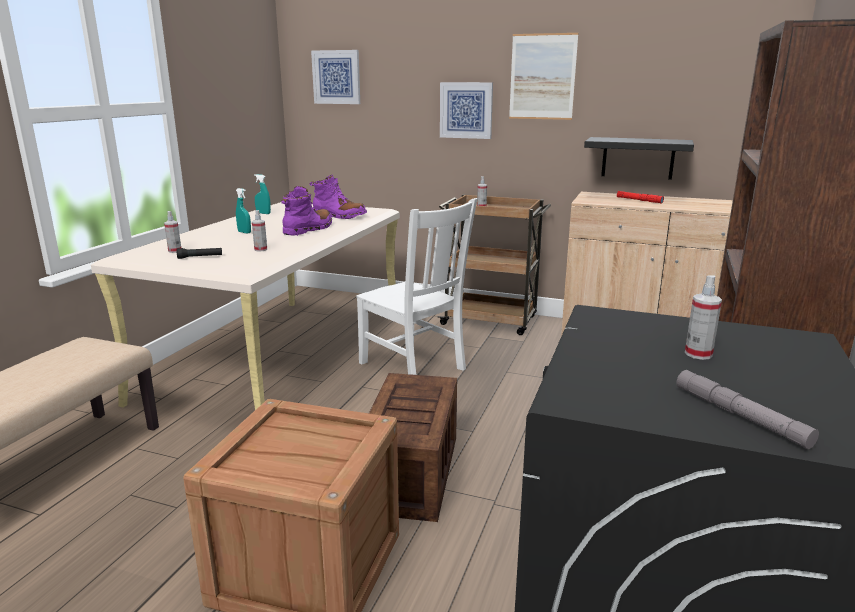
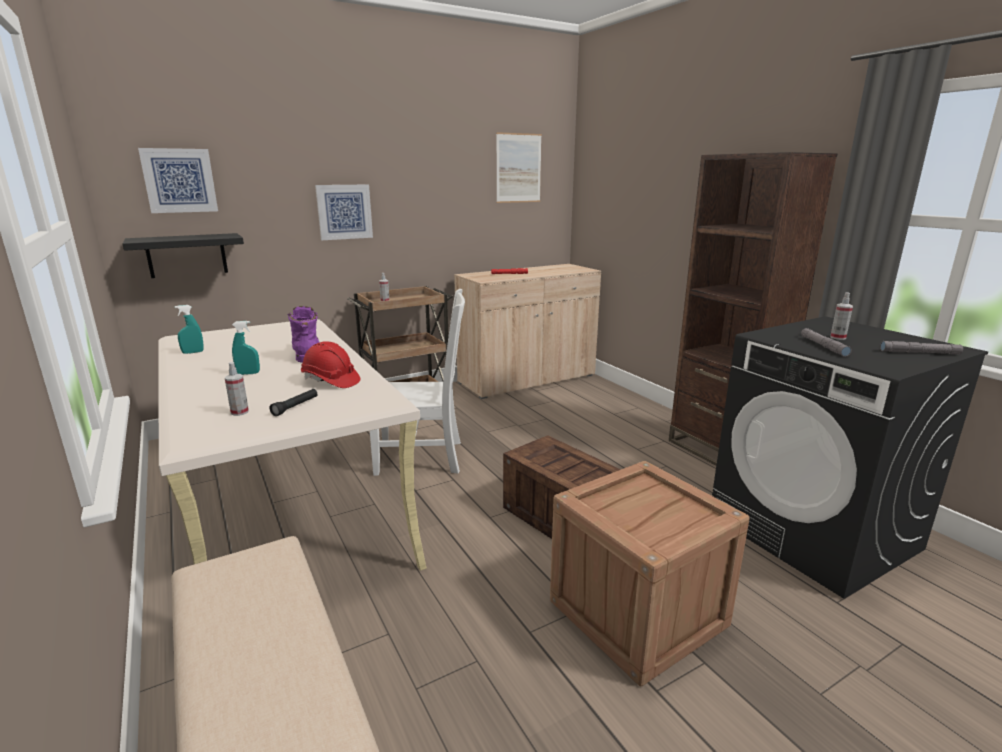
camera: 50 degrees left, 0 degrees up
spray bottle [252,210,267,252] -> red hard hat [301,341,360,388]
purple boot [310,175,367,219] -> none
picture [509,33,578,120] -> picture moved to [496,132,542,203]
black shelf [584,137,694,180] -> black shelf moved to [122,233,244,278]
none -> grey flashlight [801,328,852,357]

